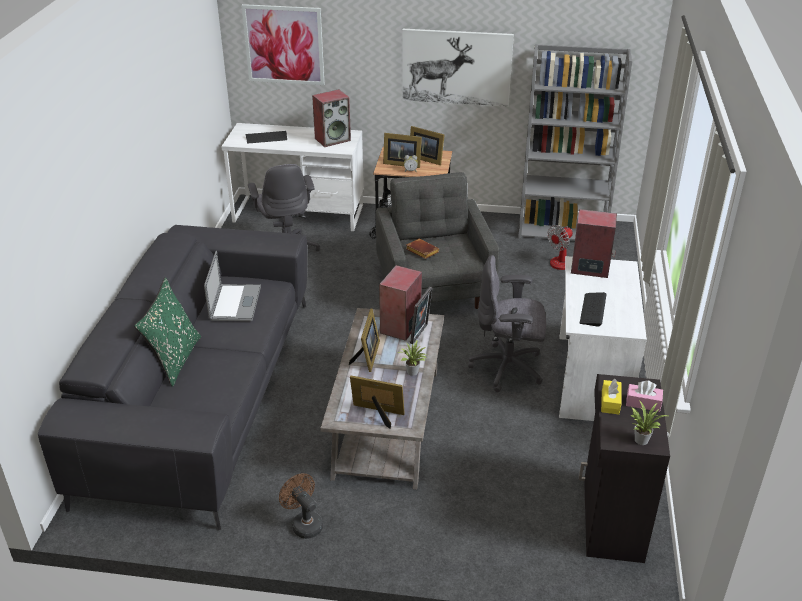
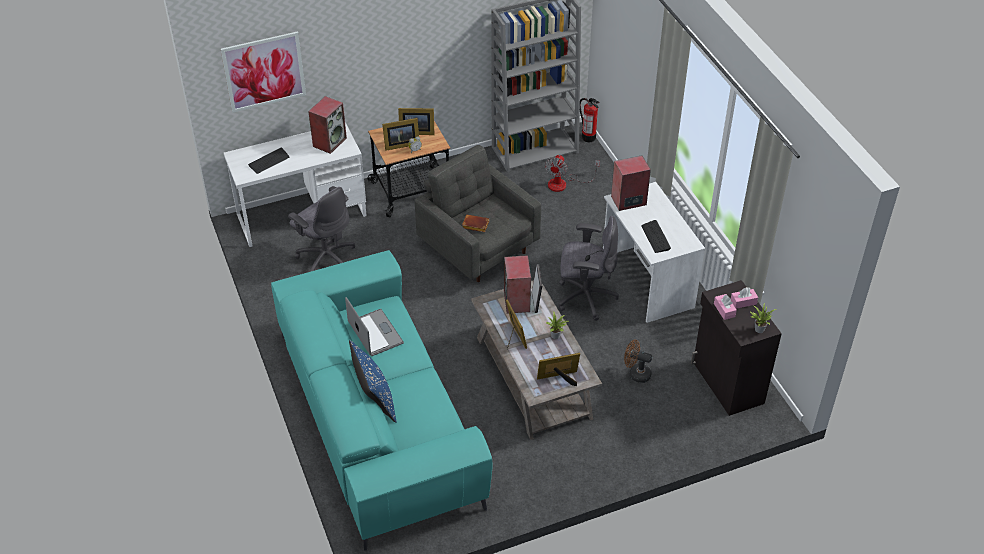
camera: 30 degrees left, 10 degrees up
grey sofa [38,225,307,530] -> turquoise sofa [271,250,492,551]
green pillow [134,277,201,387] -> blue pillow [349,340,397,423]
brown fan [279,473,323,539] -> brown fan moved to [624,339,652,383]
picture [402,29,514,107] -> none
grey office chair [468,255,546,392] -> grey office chair turned 150 degrees counterclockwise [559,216,619,321]
yellow tissue box [601,379,622,415] -> pink tissue box [714,294,737,320]
none -> fire extinguisher [580,98,600,142]

